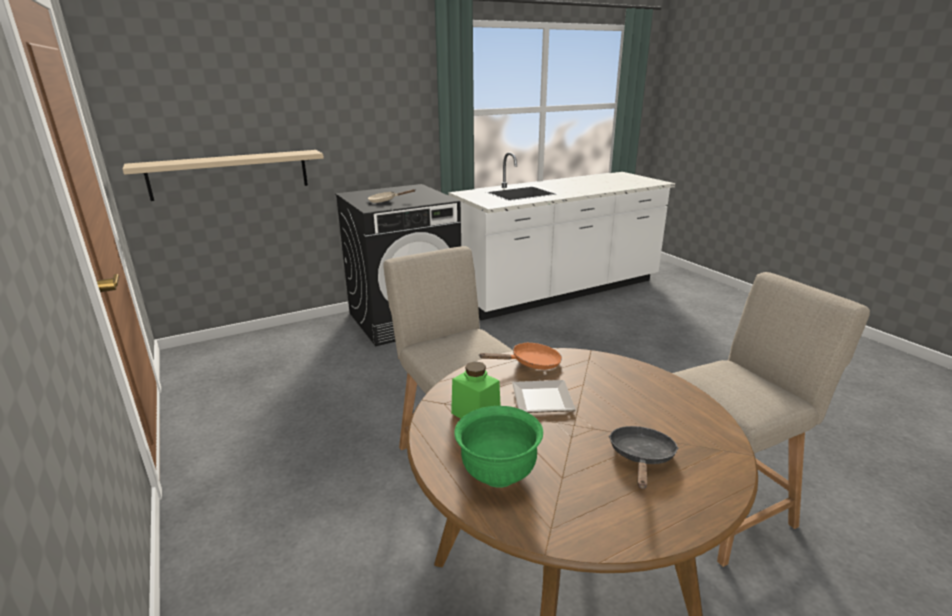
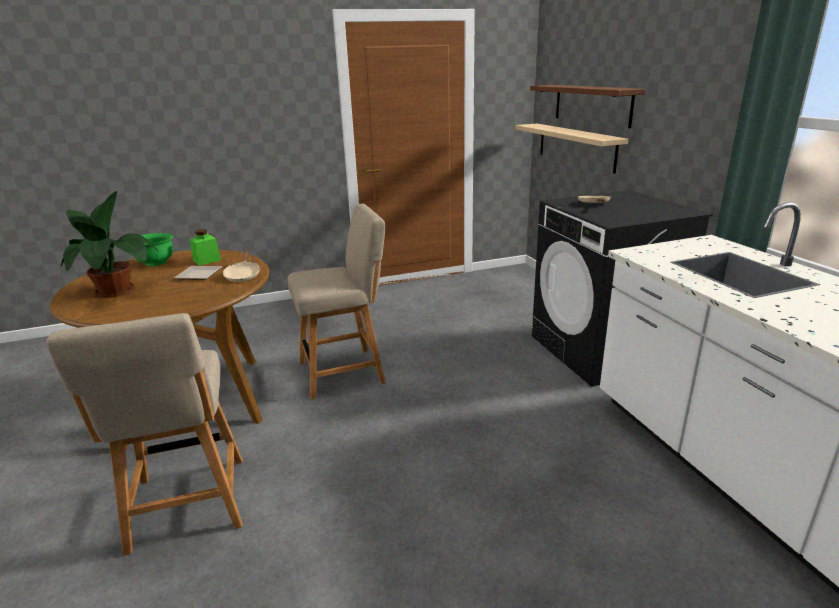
camera: 100 degrees right, 0 degrees up
orange frying pan [479,342,562,370] -> beige frying pan [222,250,260,282]
black frying pan [609,426,679,489] -> potted plant [61,191,159,298]
none -> brown shelf [530,85,646,128]

